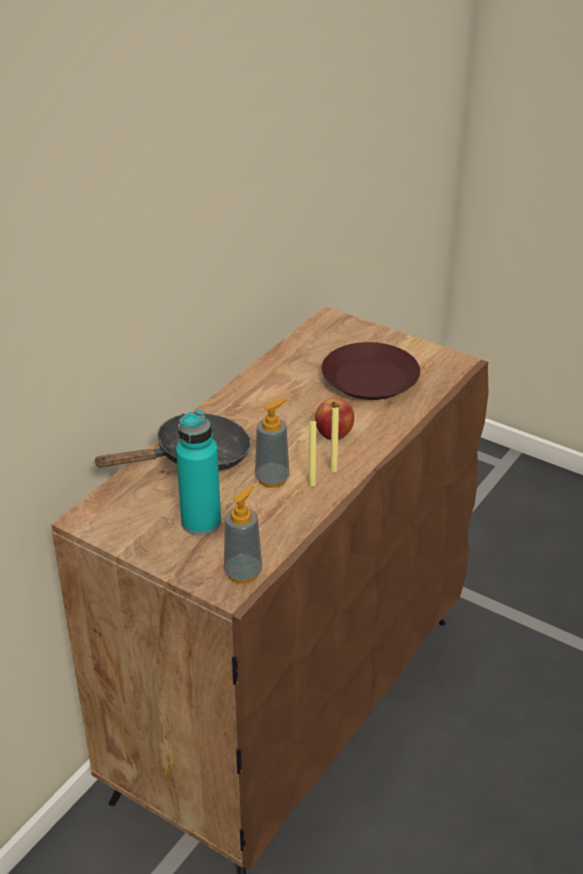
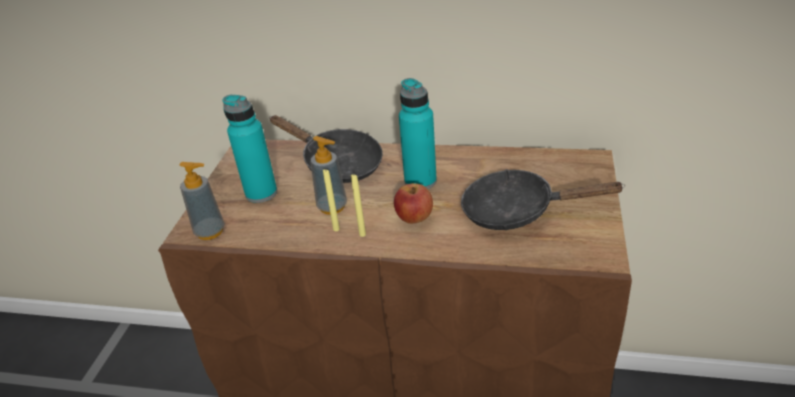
camera: 70 degrees right, 0 degrees up
brown plate [322,342,420,400] -> black frying pan [461,169,625,230]
none -> turquoise bottle [399,78,437,189]

